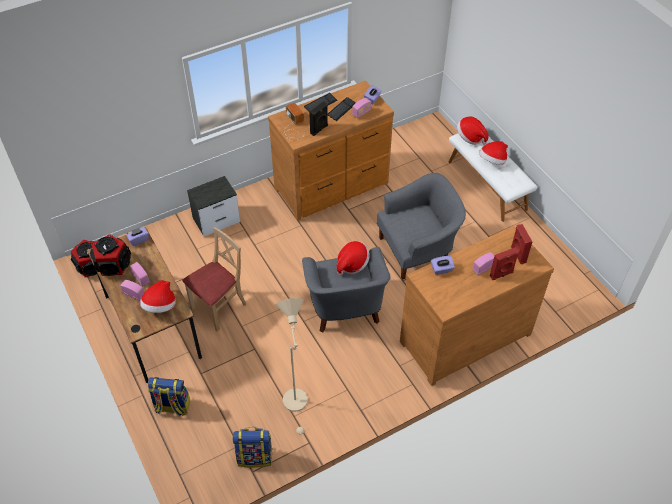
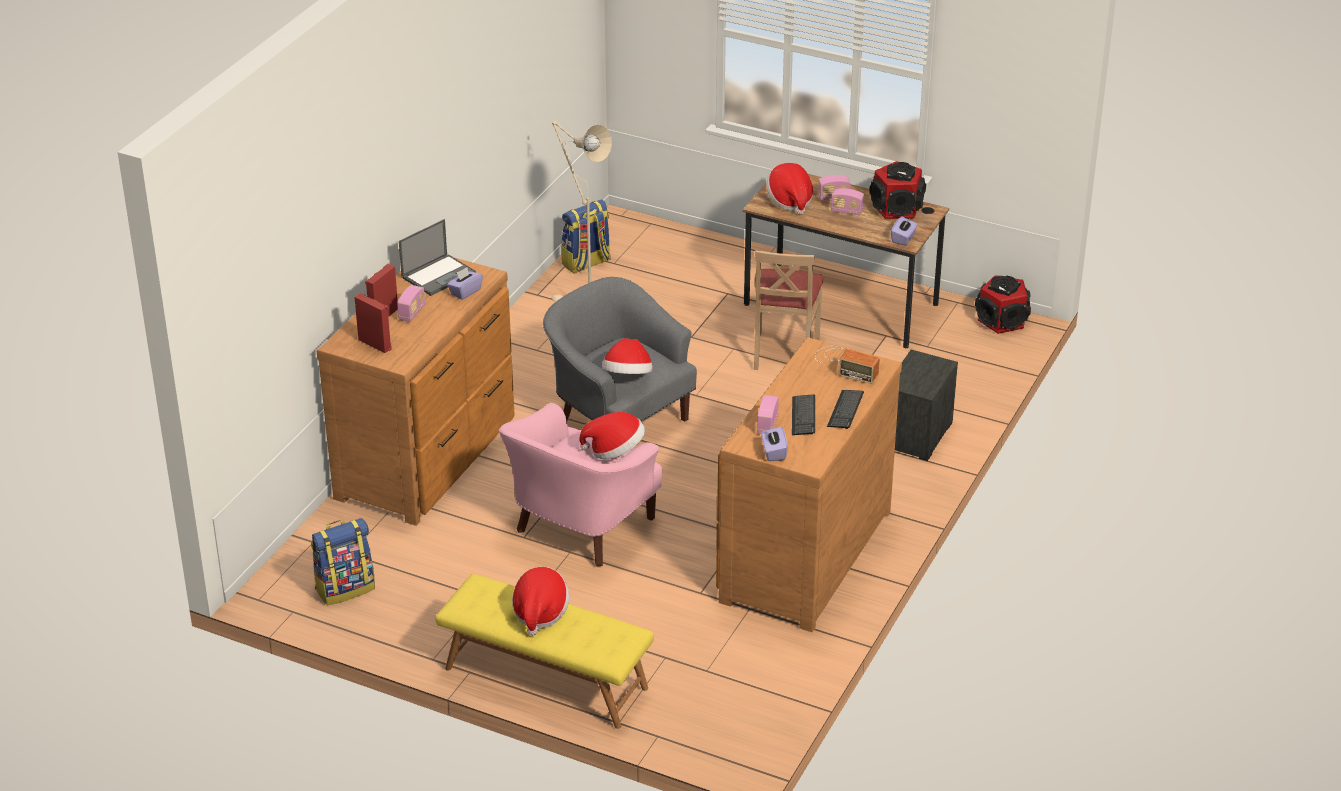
camera: 145 degrees right, 15 degrees down
backpack [148,377,190,417] -> backpack moved to [311,518,375,605]
black speaker [309,101,328,136] -> none
grey armchair [377,173,466,280] -> pink armchair [499,403,662,567]
white bench [448,133,537,222] -> yellow bench [435,574,654,729]
hat [457,116,489,145] -> hat moved to [579,412,645,459]
none -> laptop [399,219,476,296]

